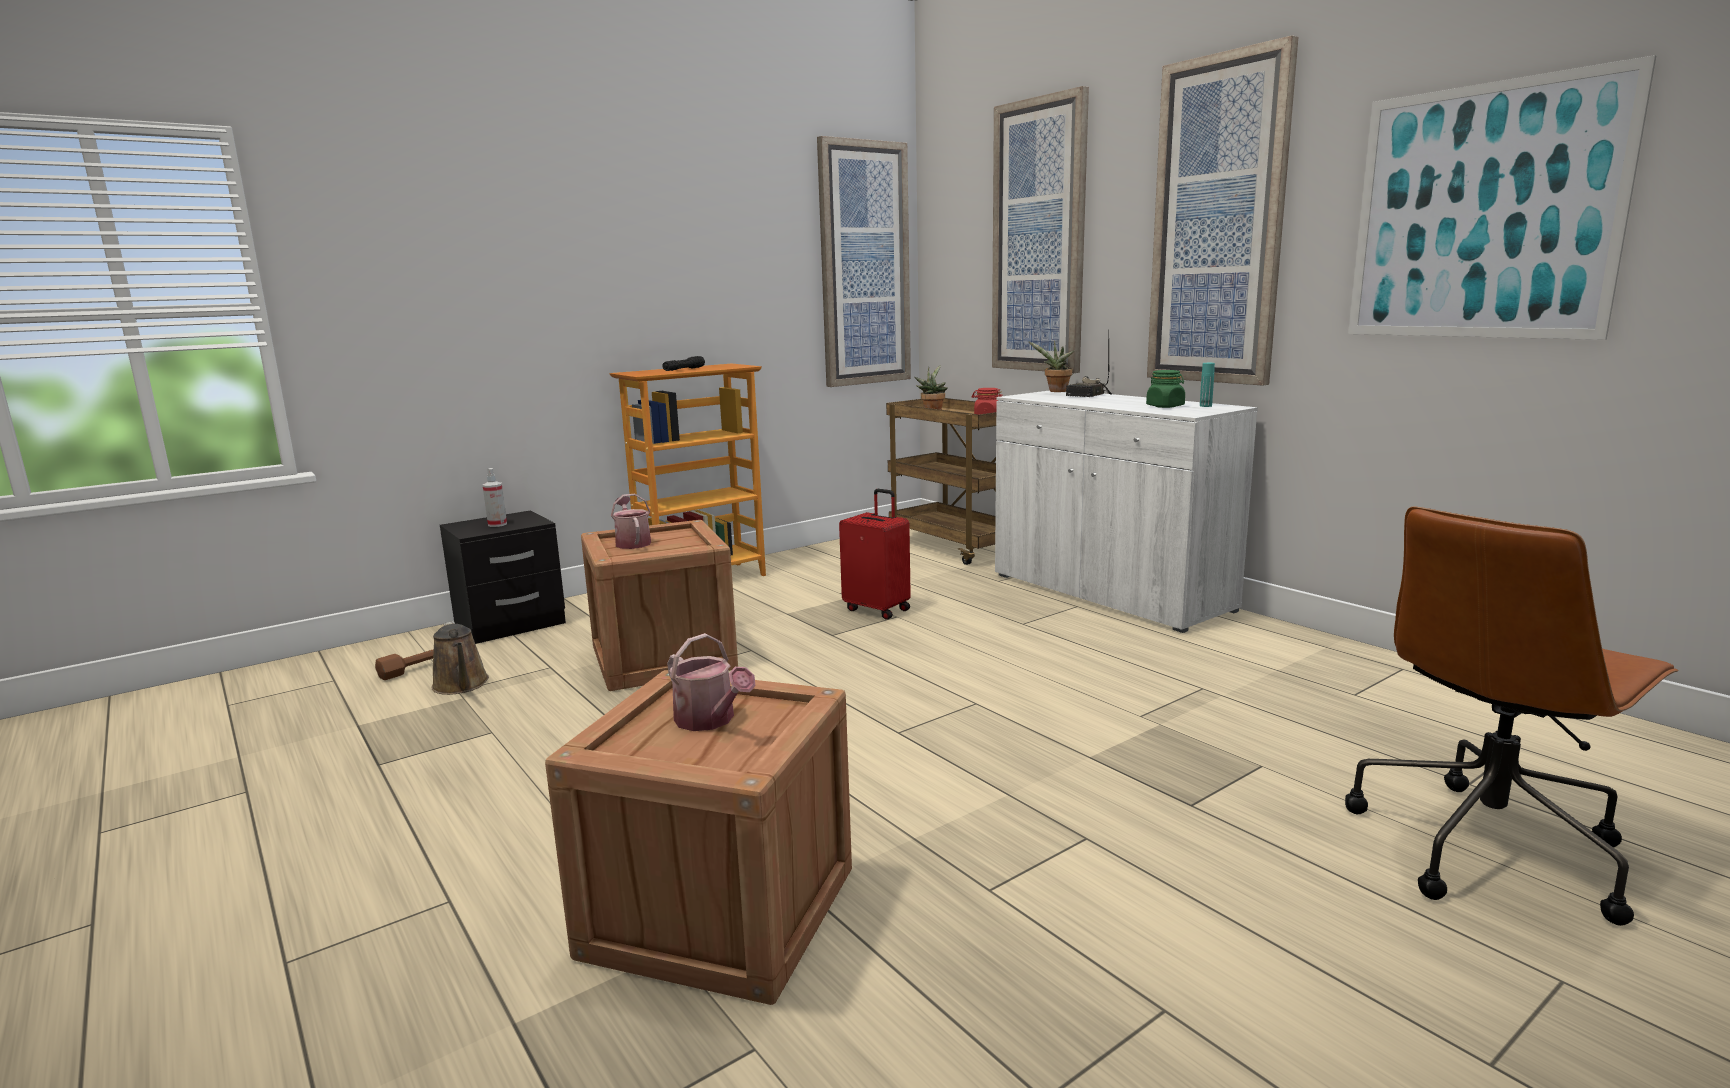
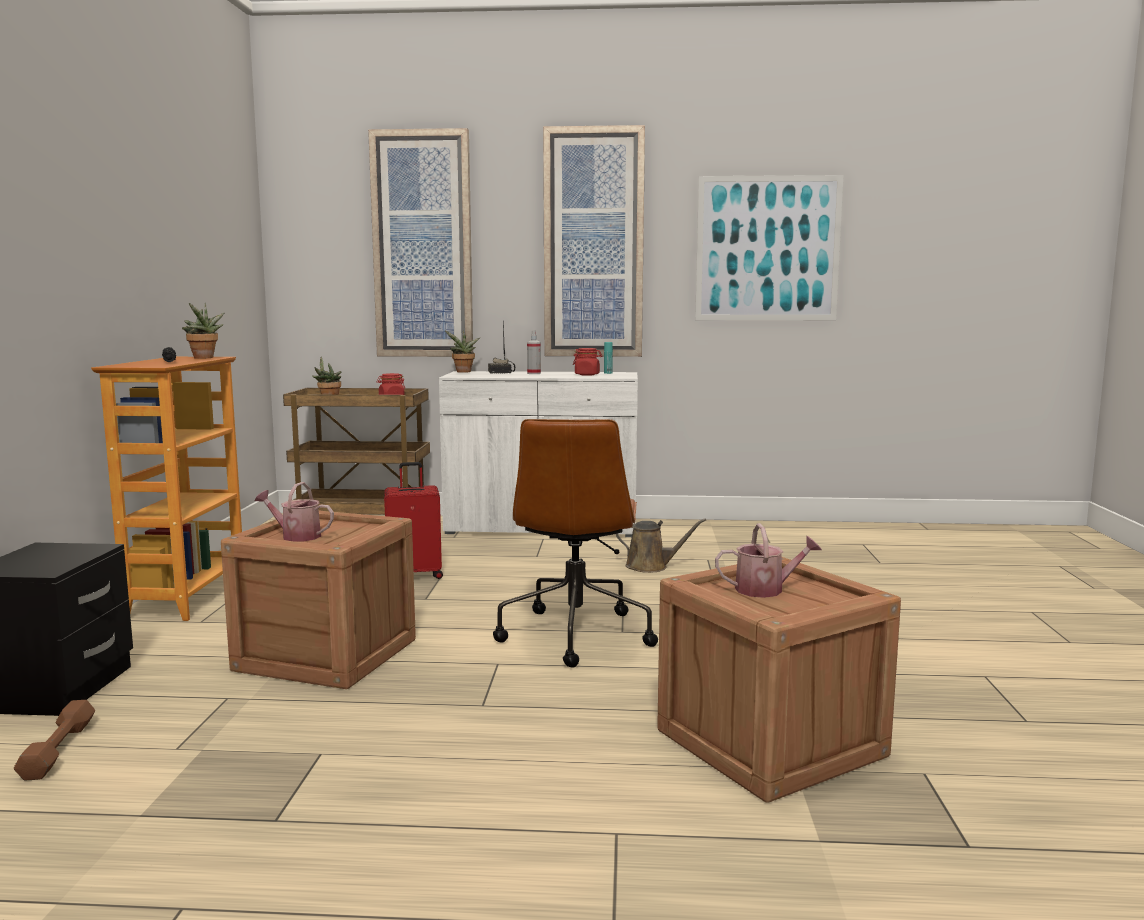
camera: 50 degrees left, 5 degrees down
brown watering can [432,621,489,695] -> brown watering can moved to [616,518,706,573]
spray bottle [483,468,507,527] -> spray bottle moved to [527,330,541,374]
picture [817,136,911,387] -> none
green jar [1146,370,1185,408] -> red jar [573,348,602,376]
brown office chair [1345,506,1679,926] -> brown office chair moved to [493,419,658,667]
none -> potted plant [182,303,224,359]

